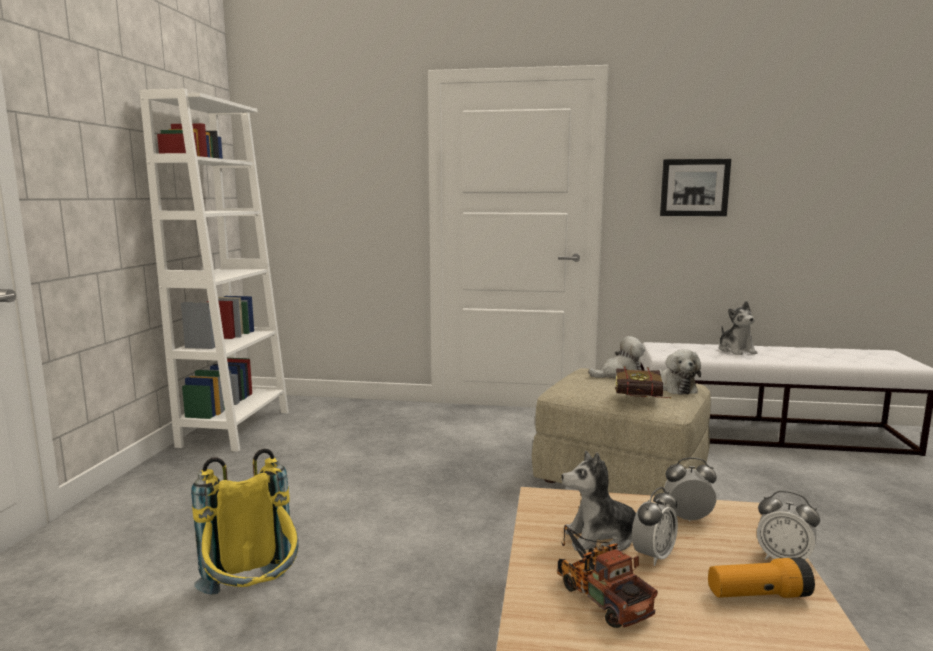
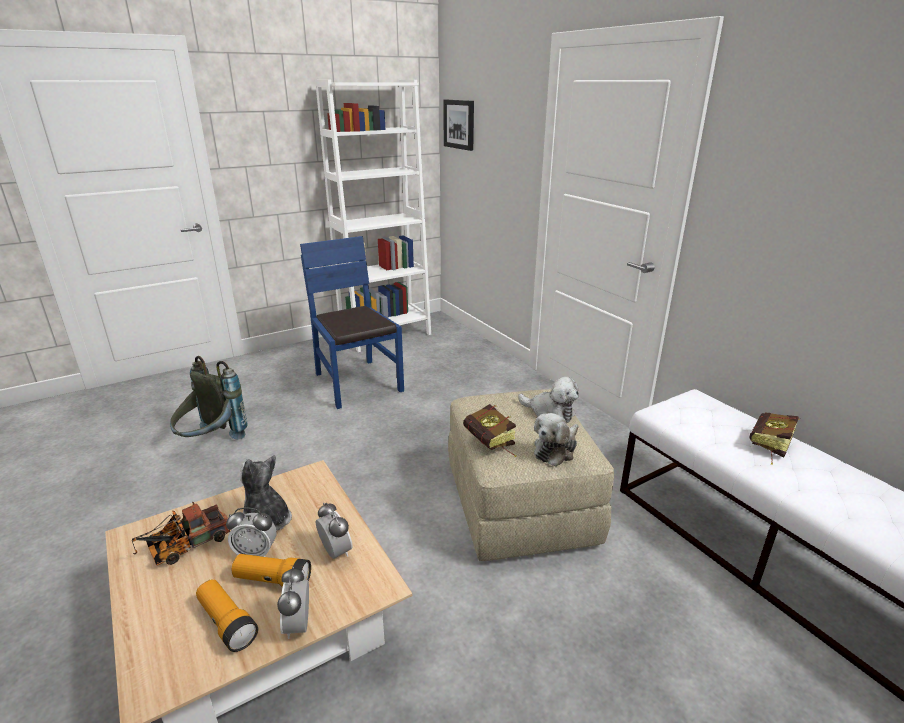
camera: 50 degrees right, 15 degrees up
yellow backpack [191,449,299,595] -> grey backpack [170,356,248,440]
toy truck [557,525,658,628] -> toy truck turned 150 degrees counterclockwise [132,501,230,566]
picture [660,159,731,216] -> picture moved to [443,100,474,151]
plush toy [719,301,758,355] -> book [750,413,800,465]
none -> flashlight [231,554,311,587]
none -> blue chair [300,236,404,409]

